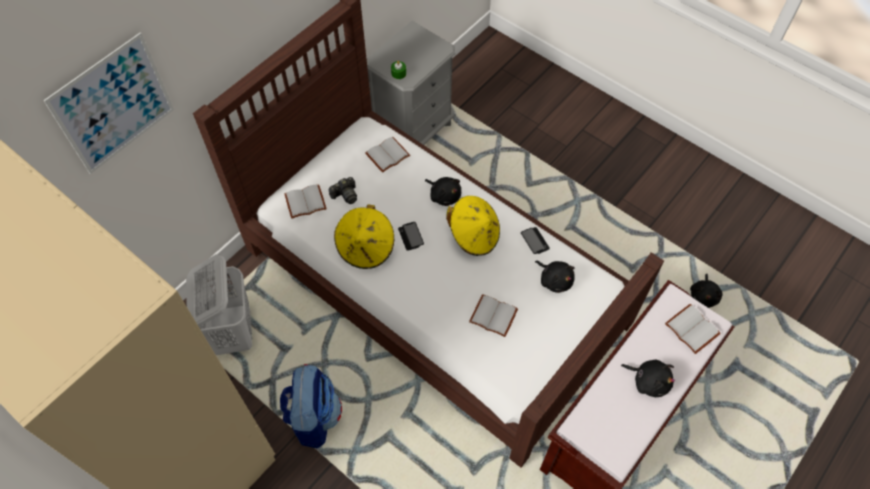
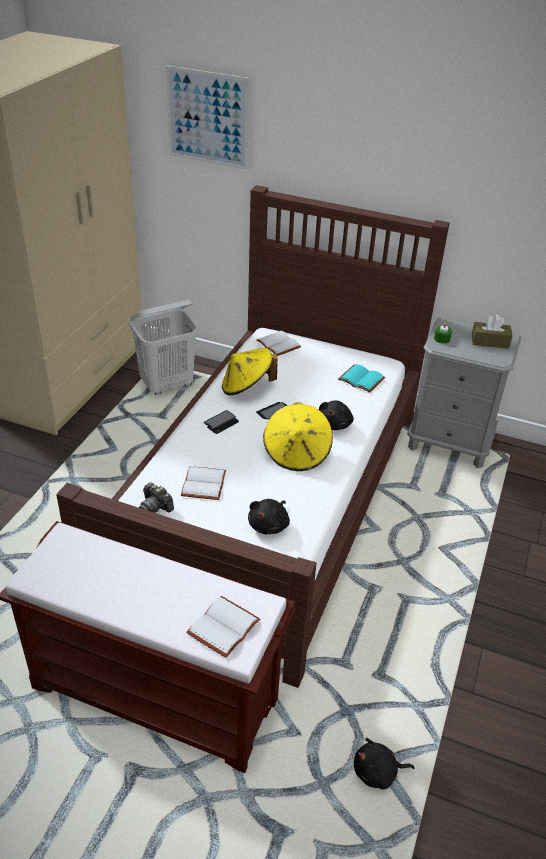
camera: 70 degrees right, 20 degrees down
backpack [280,364,342,448] -> none
camera [329,177,357,204] -> camera moved to [139,482,174,513]
white book [365,137,411,173] -> turquoise book [338,364,385,393]
phone [521,227,550,254] -> phone moved to [204,410,239,434]
black plush toy [621,360,675,397] -> none
none -> brown tissue box [472,314,513,349]

